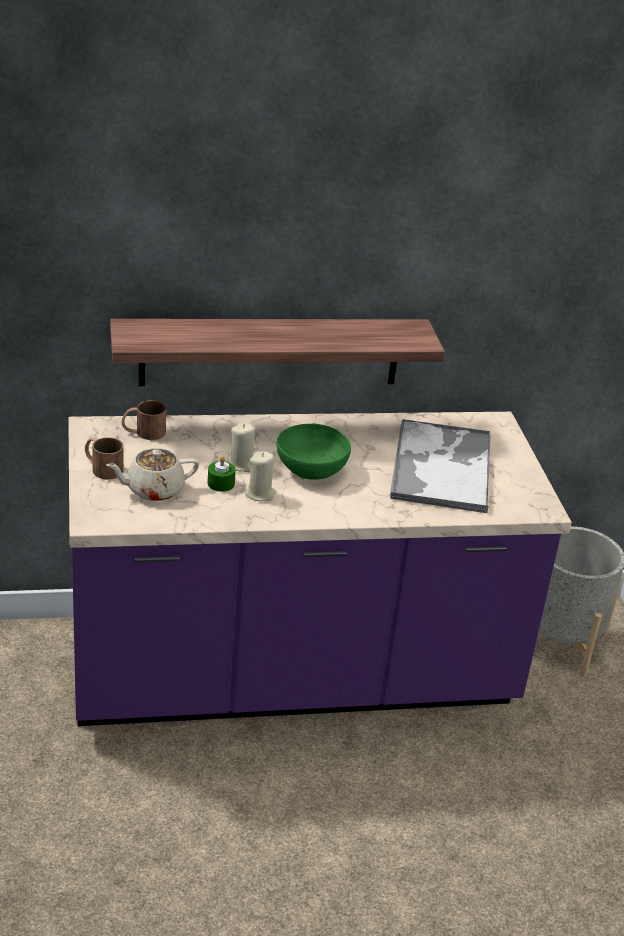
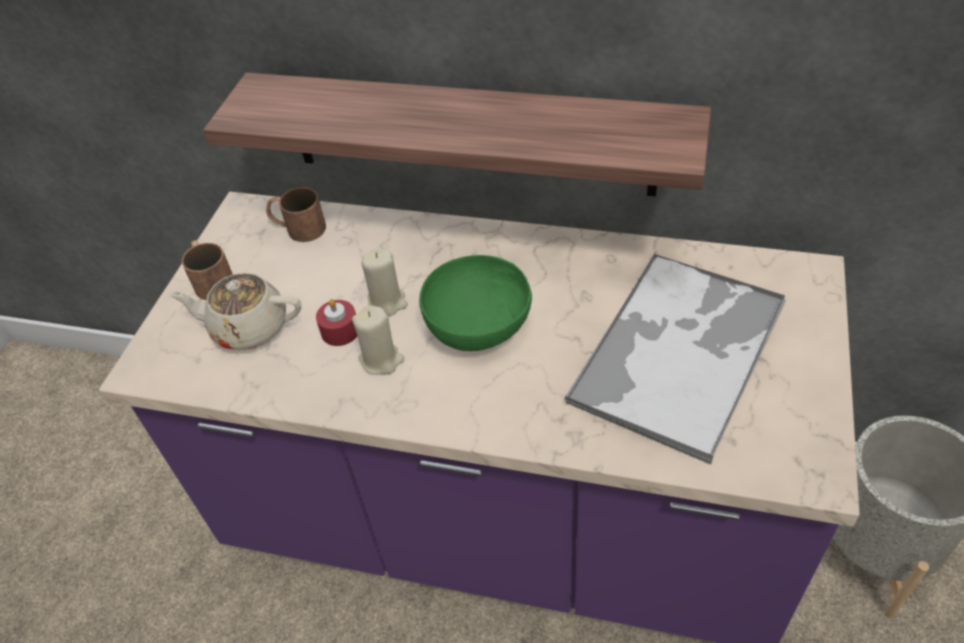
camera: 30 degrees right, 15 degrees up
green candle [207,456,236,492] -> red candle [316,299,357,346]

